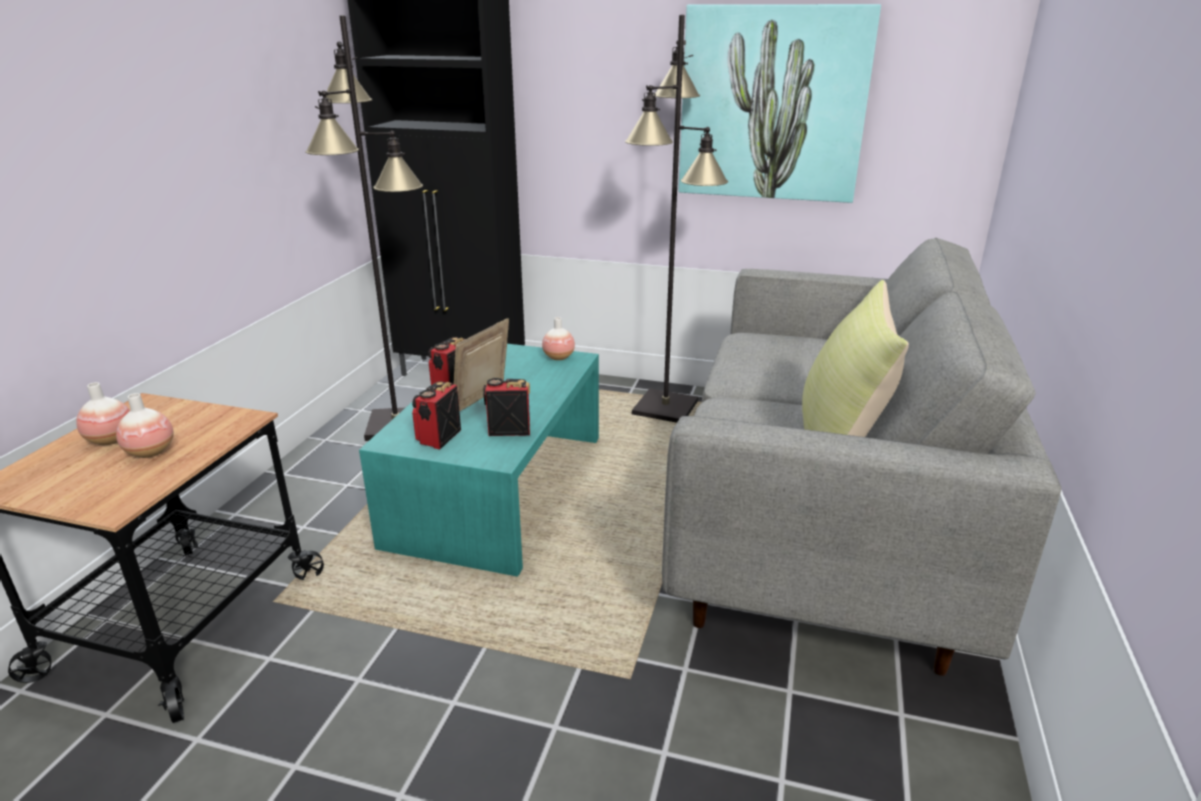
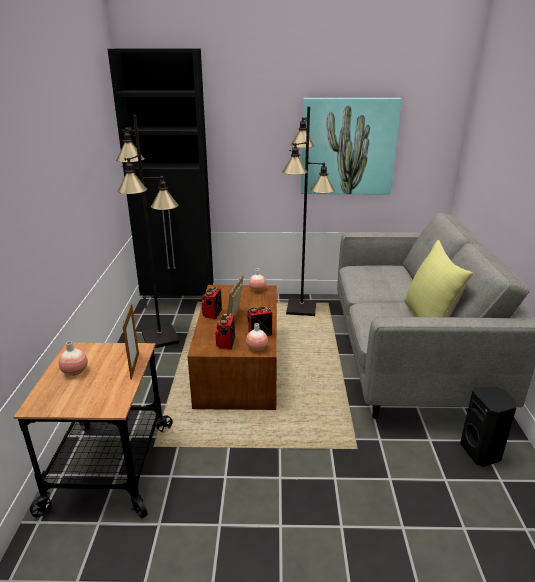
camera: 15 degrees left, 0 degrees up
vase [116,393,174,458] -> vase moved to [246,323,268,351]
turquoise coffee table [359,344,599,577] -> brown coffee table [187,285,277,410]
none -> picture frame [123,303,139,380]
none -> black speaker [460,387,517,467]

